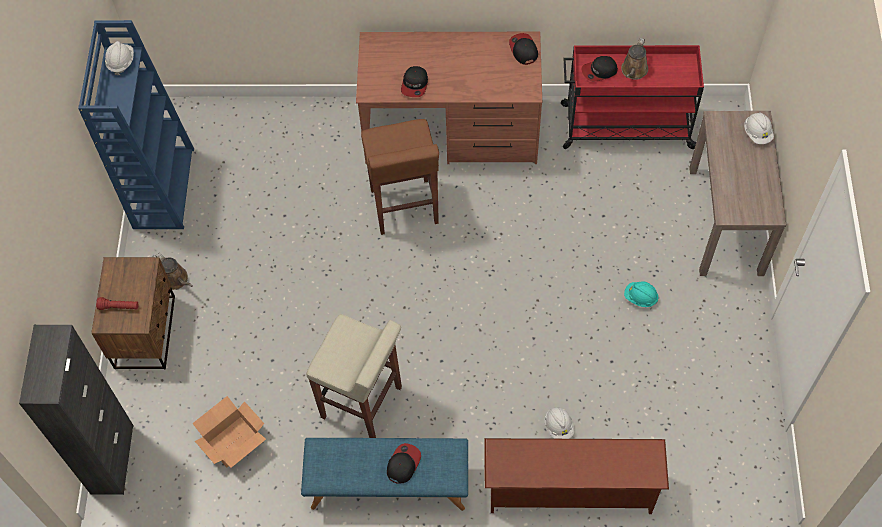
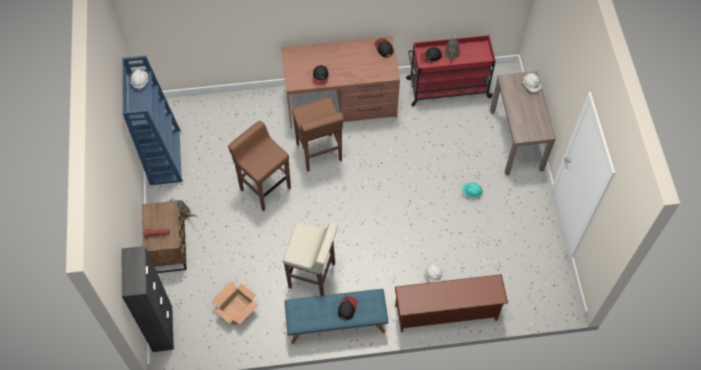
camera: 10 degrees left, 0 degrees up
none -> brown stool [228,121,291,211]

